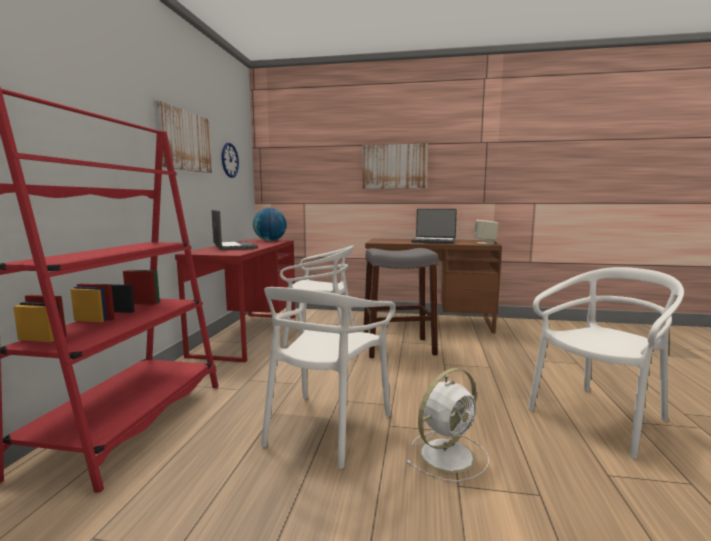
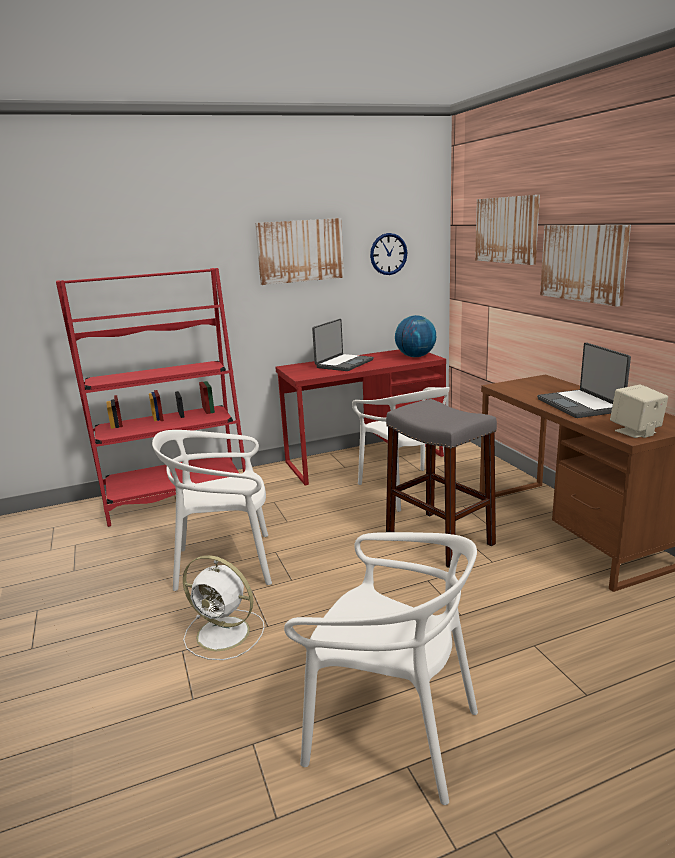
camera: 60 degrees right, 10 degrees up
none -> picture [475,195,540,265]

